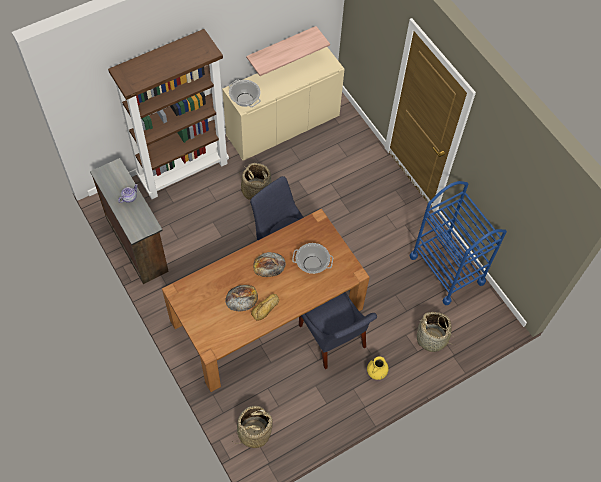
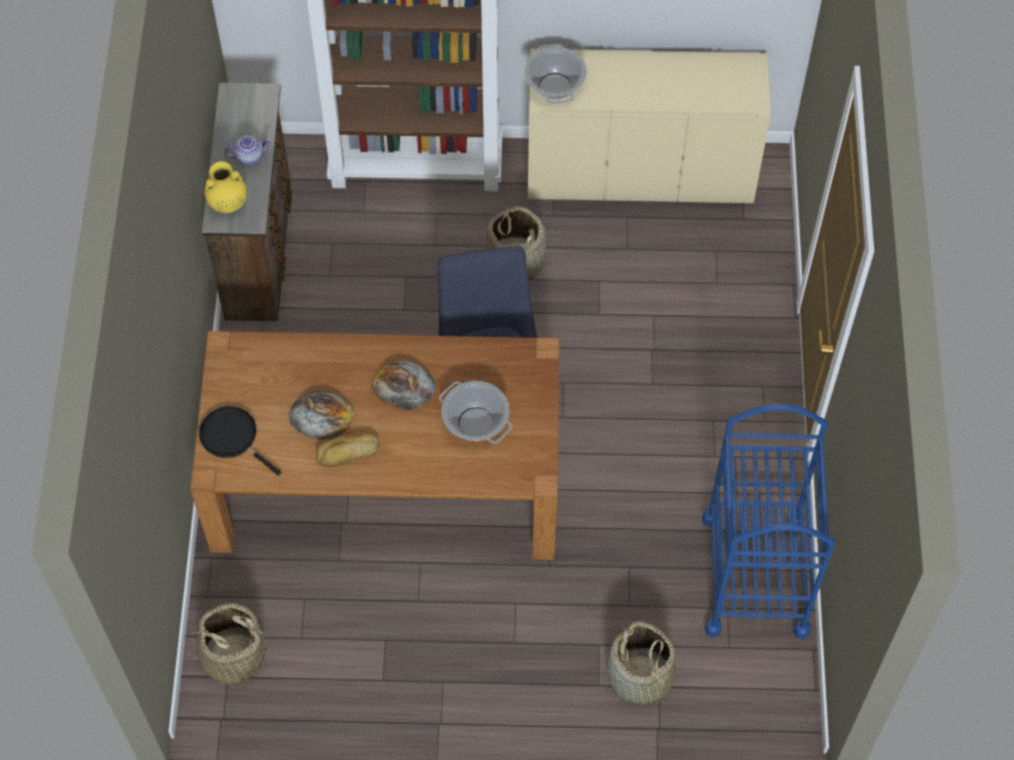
camera: 35 degrees right, 0 degrees up
shelf [246,26,330,76] -> none
blue chair [299,292,377,369] -> none
yellow vase [367,356,389,380] -> yellow vase moved to [205,161,247,213]
none -> black frying pan [199,406,282,476]

